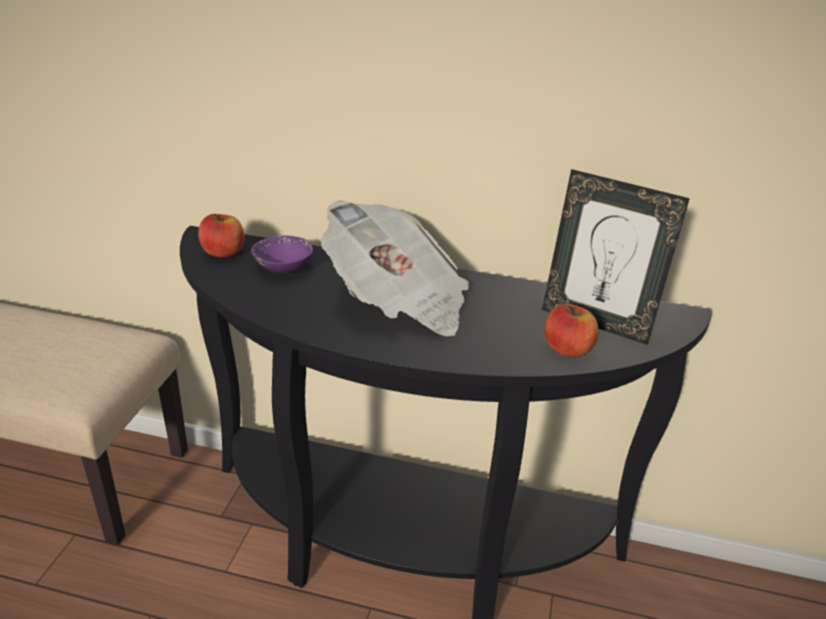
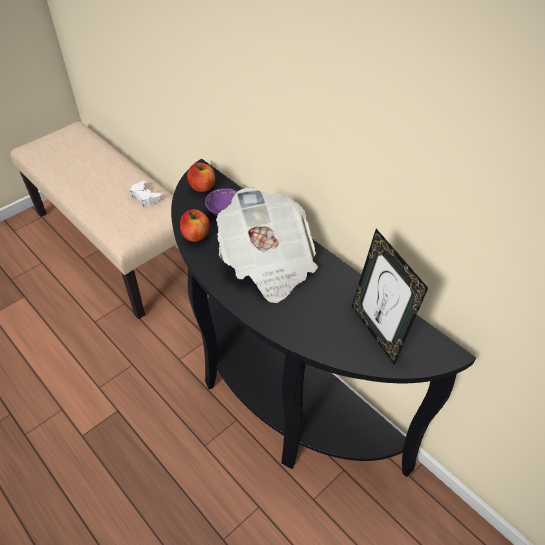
camera: 35 degrees right, 15 degrees up
apple [544,304,599,357] -> apple moved to [180,209,210,242]
none -> white game controller [130,181,162,206]

